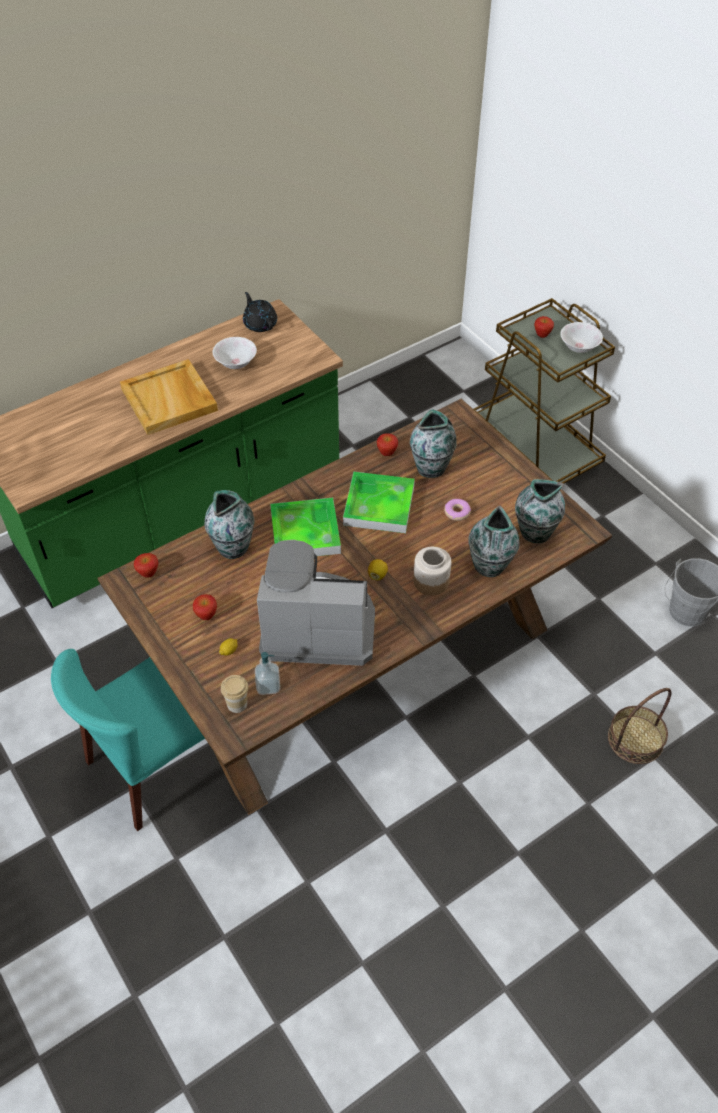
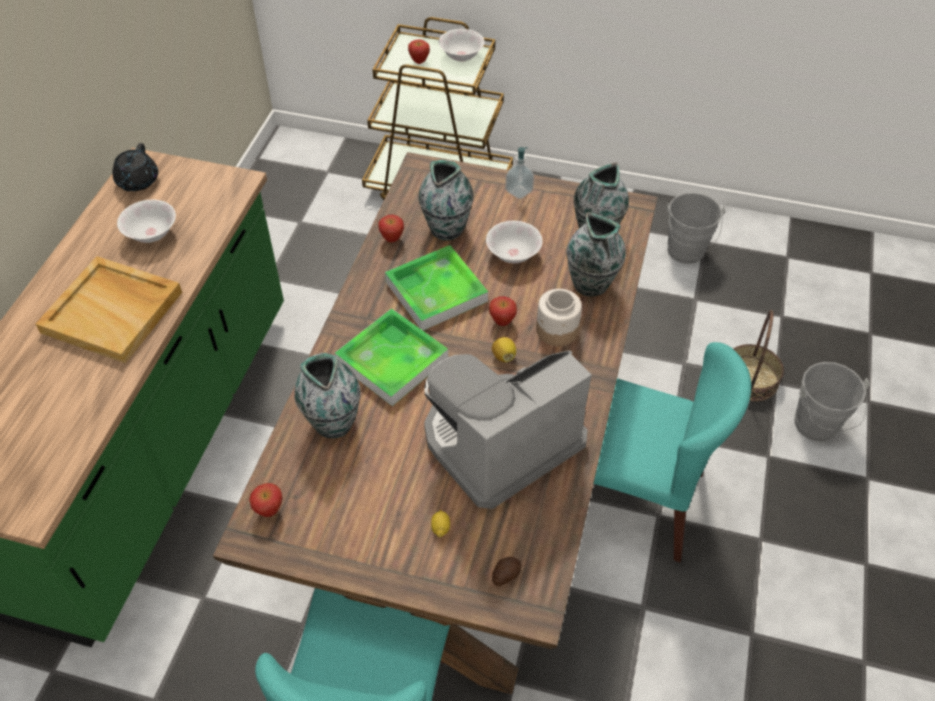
camera: 40 degrees left, 0 degrees up
apple [193,594,217,620] -> apple moved to [489,296,517,326]
cup [221,675,248,713] -> potato [492,557,522,586]
black teapot [243,292,277,332] -> black teapot turned 105 degrees counterclockwise [113,143,158,191]
soap dispenser [255,652,280,695] -> soap dispenser moved to [505,147,534,199]
donut [444,499,471,521] -> white bowl [486,221,543,263]
none -> turquoise chair [594,342,751,562]
none -> grey bucket [794,362,870,442]

